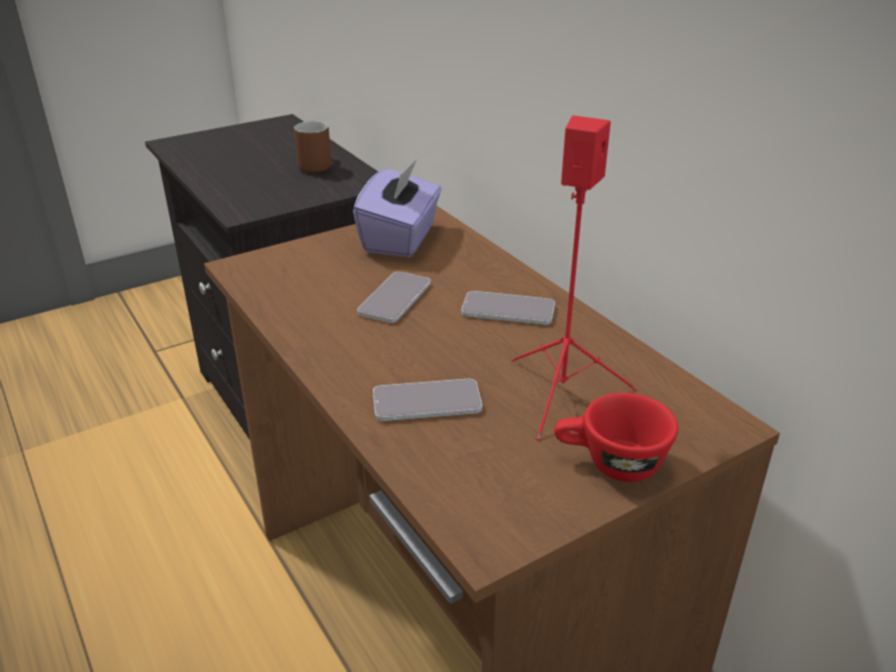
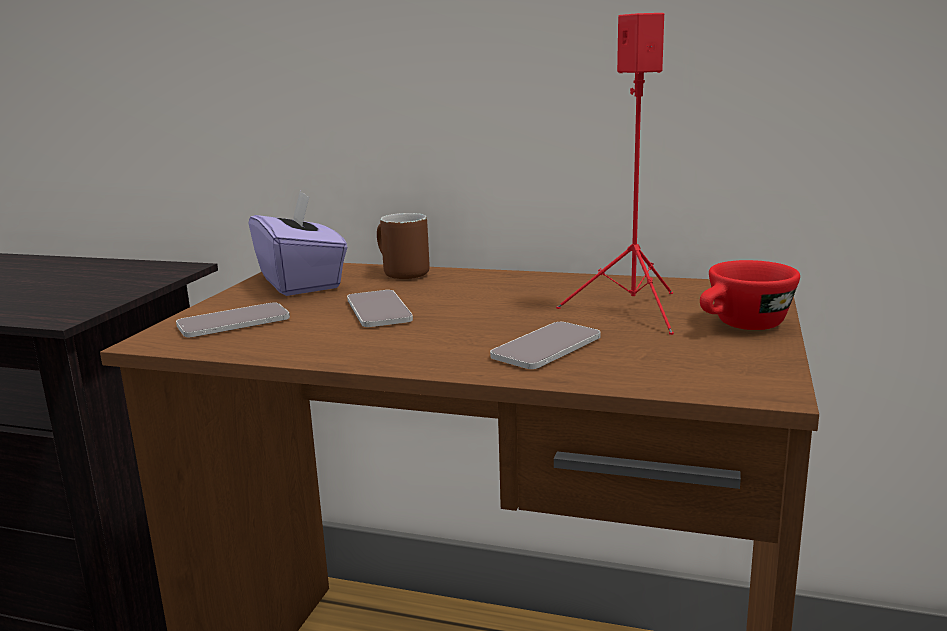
camera: 40 degrees left, 15 degrees down
brown mug [294,121,331,173] -> brown mug moved to [377,213,430,279]
phone [461,291,555,325] -> phone moved to [176,303,290,337]

